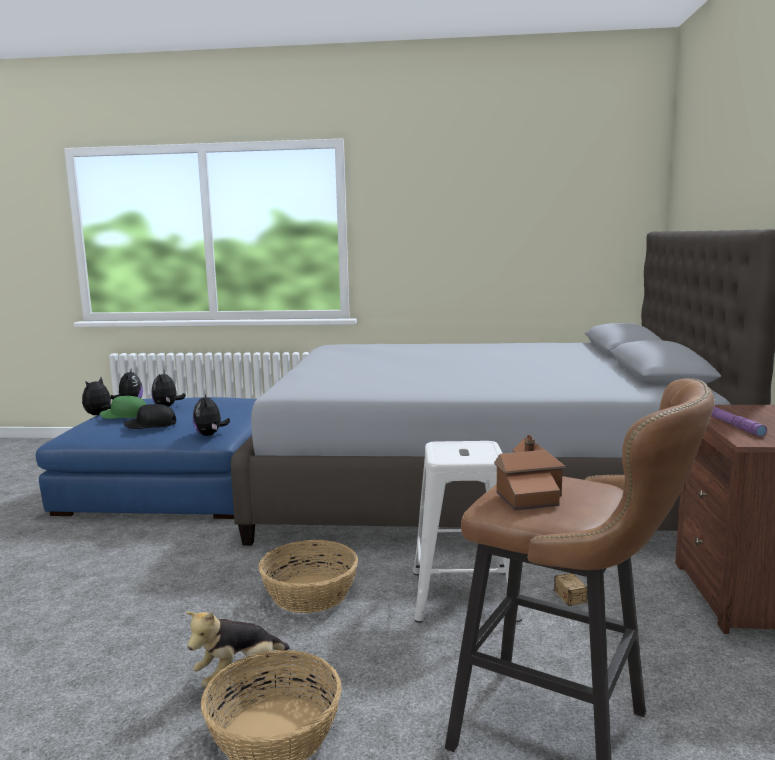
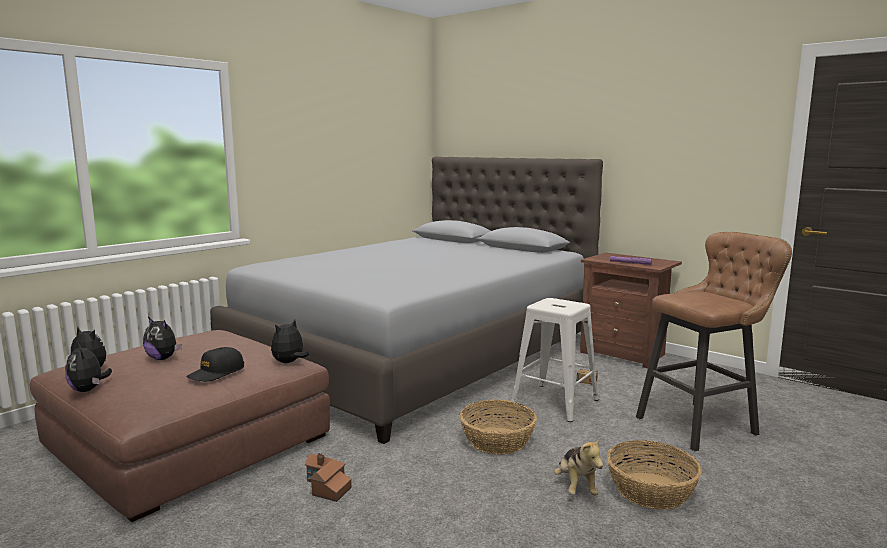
camera: 55 degrees left, 0 degrees up
blue ottoman [36,397,257,519] -> brown ottoman [30,330,330,522]
green cap [100,395,146,419] -> none
plush toy [193,392,230,436] -> plush toy turned 105 degrees clockwise [271,319,309,363]
toy house [494,435,565,511] -> toy house moved to [305,453,352,502]

